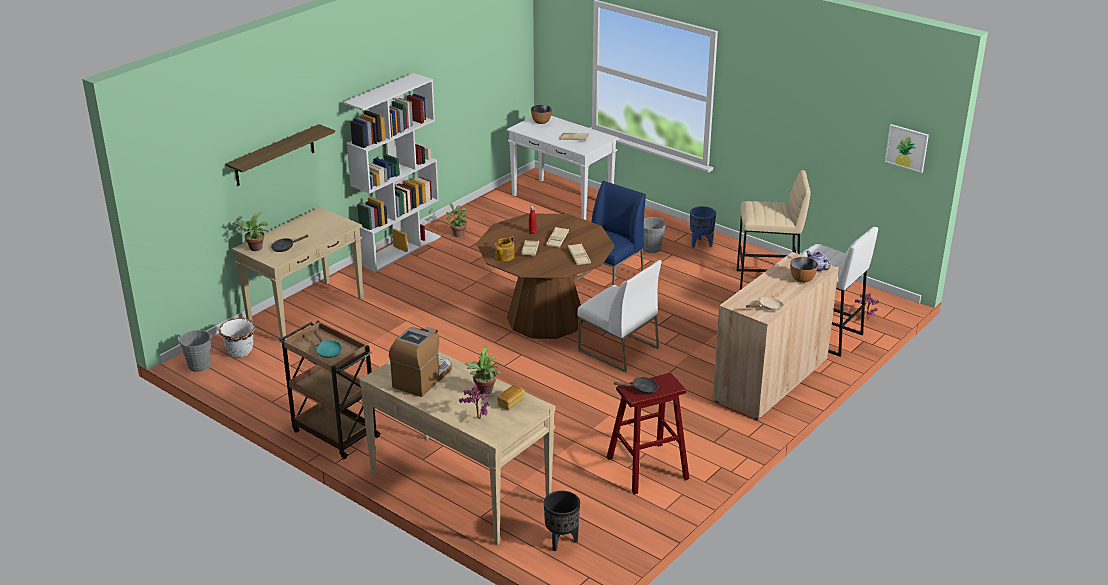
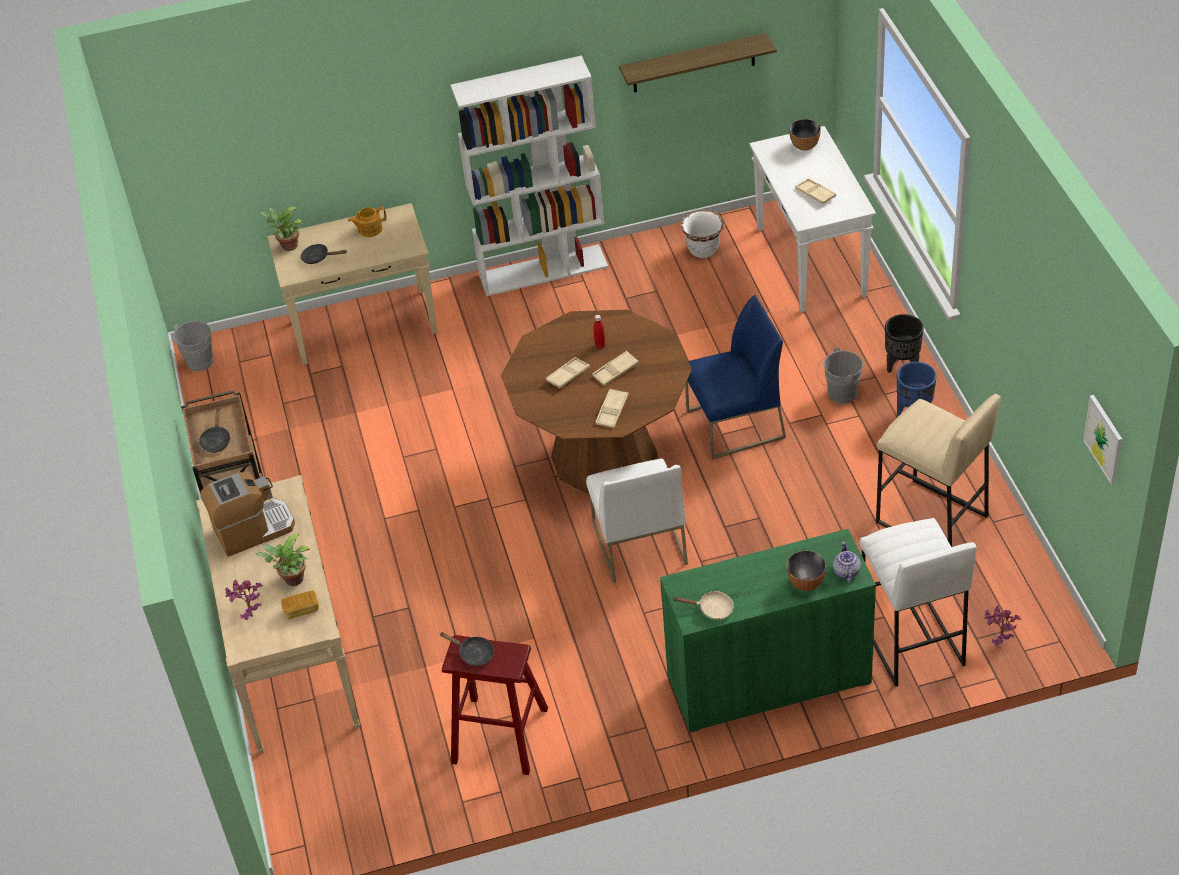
camera: 40 degrees right, 15 degrees up
white planter [219,318,256,357] -> white planter moved to [681,210,724,258]
shelf [226,124,335,186] -> shelf moved to [619,33,777,93]
turquoise frying pan [314,331,342,358] -> black frying pan [199,408,231,453]
potted plant [446,203,467,237] -> none
teapot [495,236,515,261] -> teapot moved to [348,207,387,237]
black planter [544,491,580,551] -> black planter moved to [885,314,924,373]
beige cabinet [712,252,839,420] -> green cabinet [660,529,876,733]

